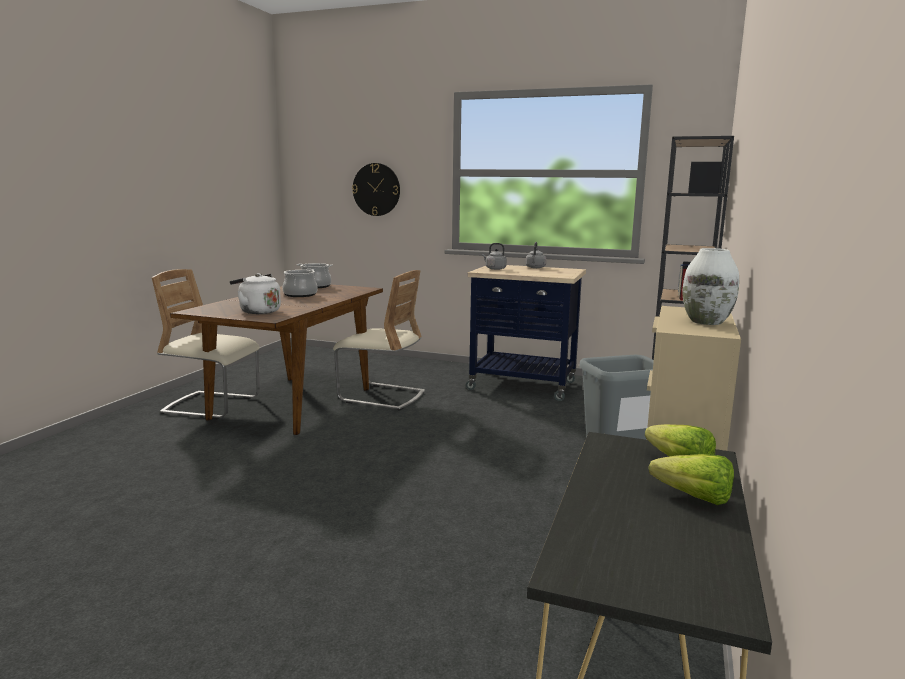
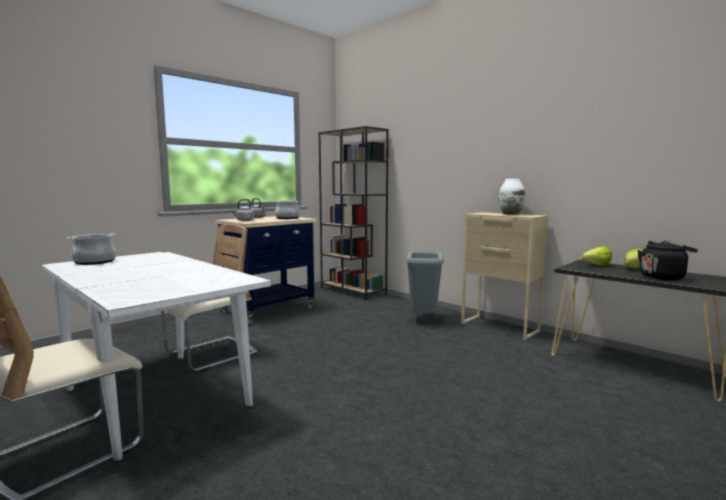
camera: 65 degrees left, 5 degrees down
brown dining table [170,284,383,435] -> white dining table [42,251,271,461]
white kettle [230,273,281,314] -> none
cooking pot [282,269,317,297] -> cooking pot moved to [275,200,300,219]
wall clock [352,163,400,216] -> none
none -> black kettle [637,241,698,280]

